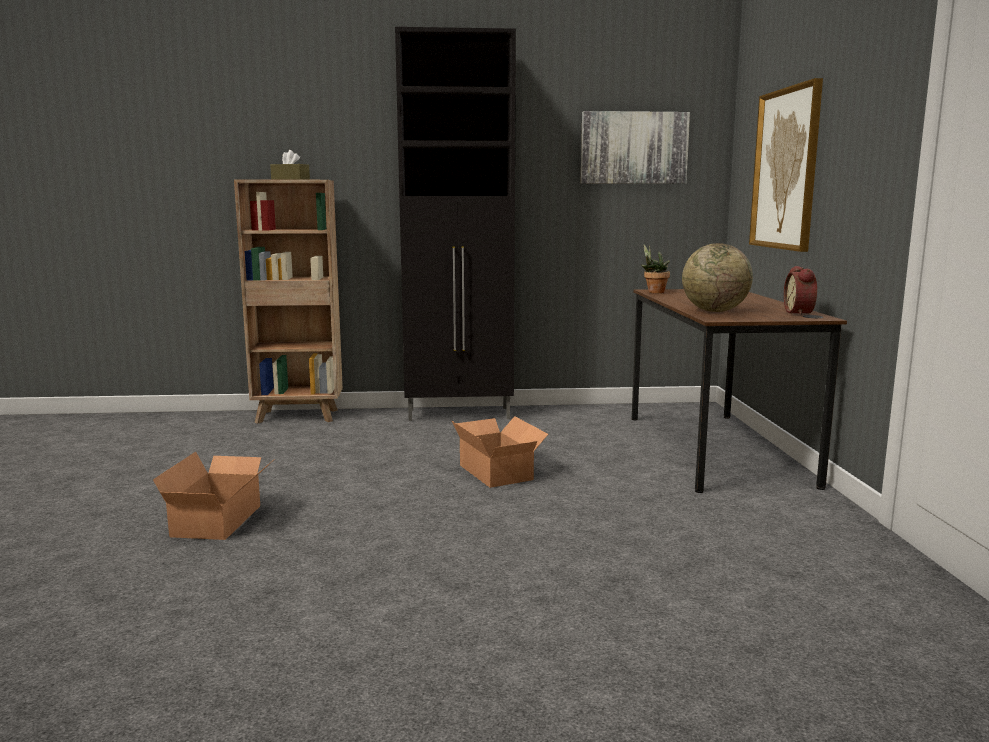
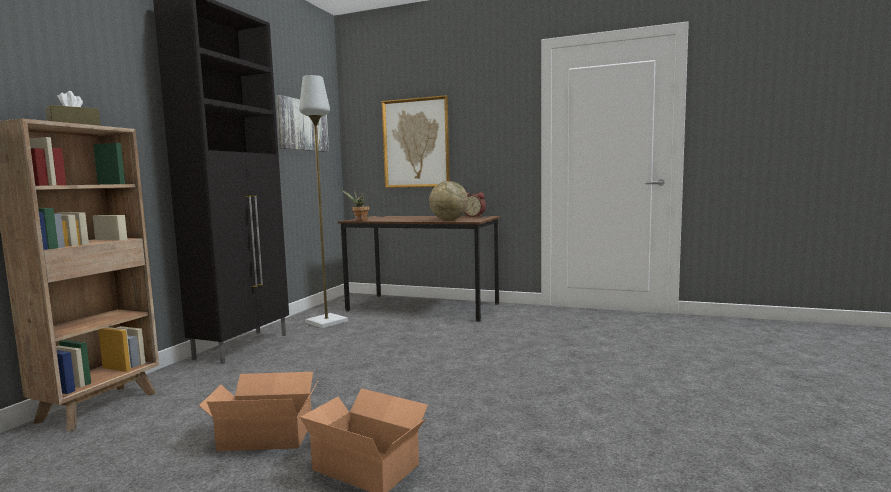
camera: 65 degrees left, 5 degrees down
cardboard box [451,416,548,488] -> cardboard box moved to [199,372,319,451]
none -> grey floor lamp [299,75,348,328]

